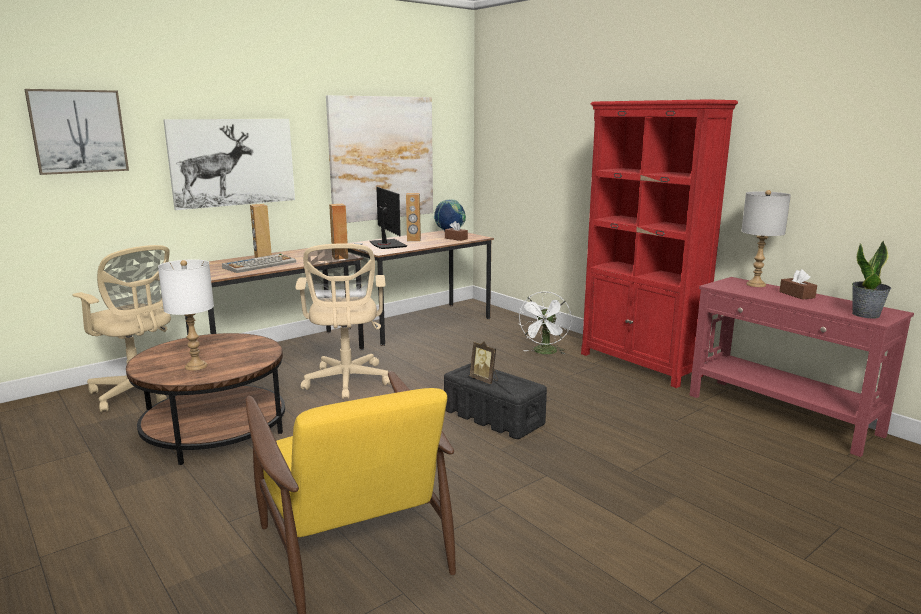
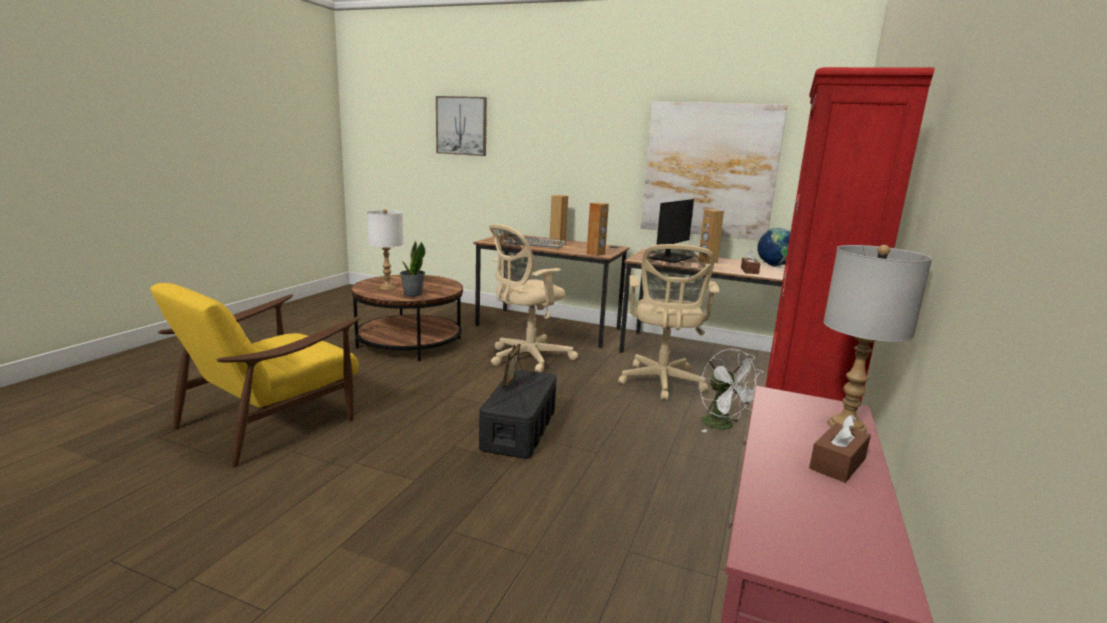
camera: 60 degrees right, 0 degrees up
beige office chair [72,245,171,413] -> beige office chair moved to [618,244,719,401]
picture [163,119,295,210] -> none
white fan [519,291,572,354] -> white fan turned 105 degrees counterclockwise [700,348,764,433]
potted plant [852,240,891,319] -> potted plant moved to [400,241,425,297]

